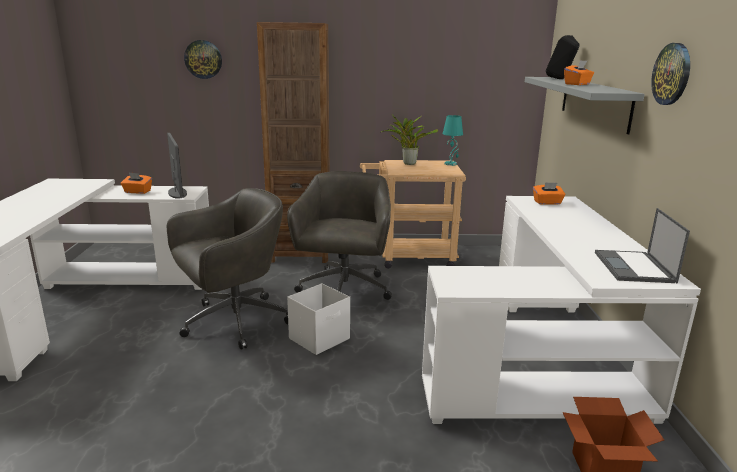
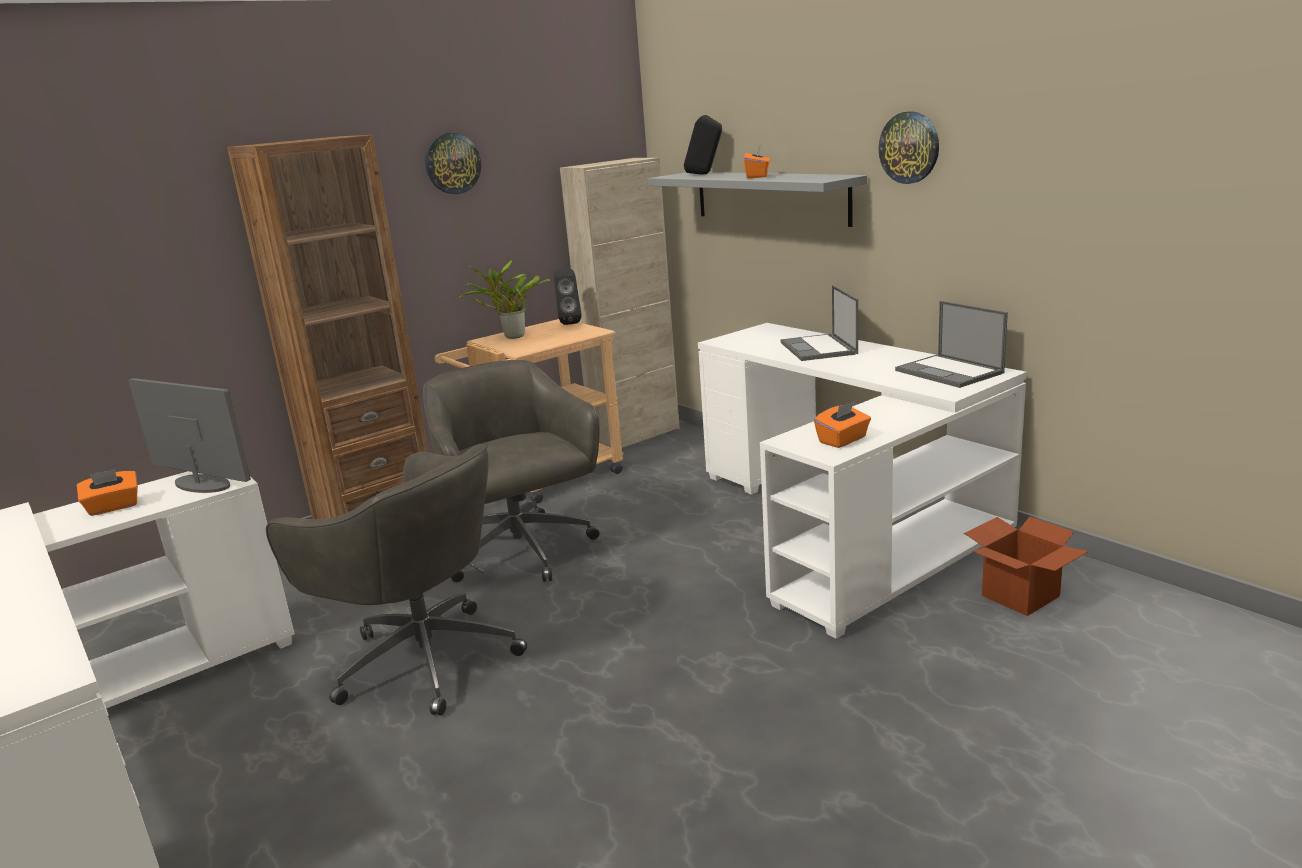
camera: 35 degrees left, 0 degrees up
grey office chair [167,188,288,350] -> grey office chair turned 105 degrees clockwise [266,444,527,716]
wall clock [184,40,222,79] -> wall clock moved to [425,133,481,194]
white storage box [287,283,350,355] -> none
turquoise table lamp [443,115,463,166] -> black speaker [554,269,582,325]
orange tissue box [533,182,565,205] -> orange tissue box moved to [814,401,871,448]
none -> beige cabinet [560,158,680,448]
none -> laptop [781,285,858,361]

